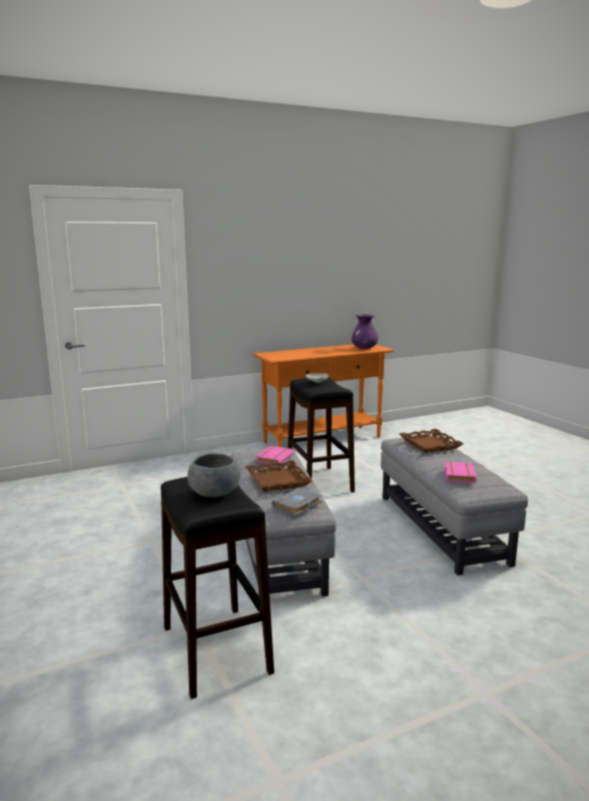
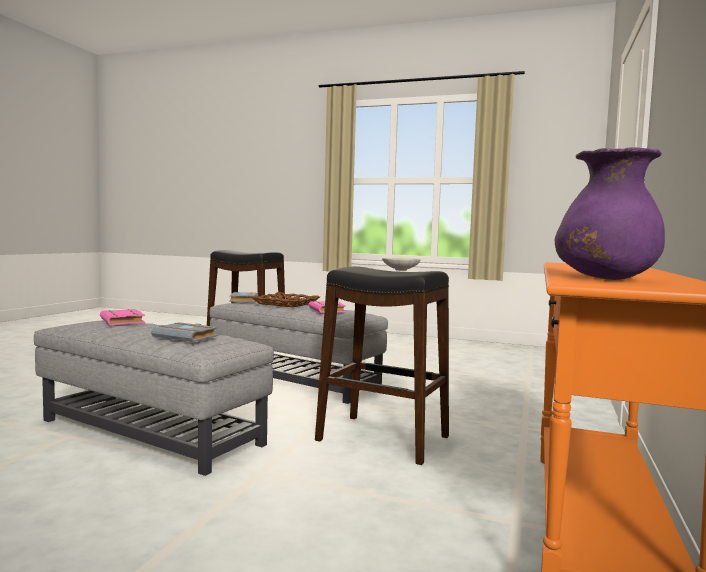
camera: 135 degrees right, 10 degrees down
grey bowl [187,454,240,497] -> none
brown tray [399,429,464,453] -> grey book [151,322,218,342]

